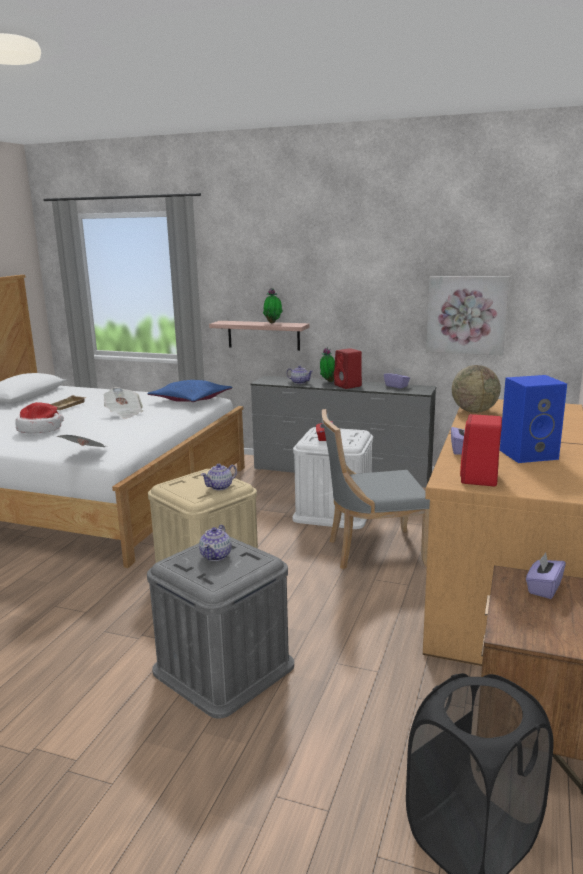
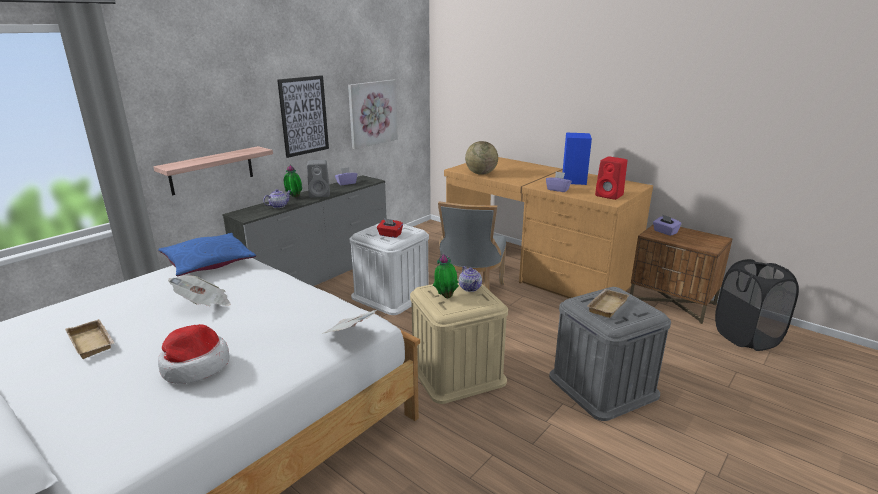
camera: 70 degrees left, 5 degrees up
teapot [199,525,232,561] -> beige tray [587,289,629,318]
potted plant [263,288,283,323] -> potted plant moved to [433,254,459,298]
red speaker [334,348,362,389] -> grey speaker [307,160,330,198]
none -> picture [277,75,329,158]

